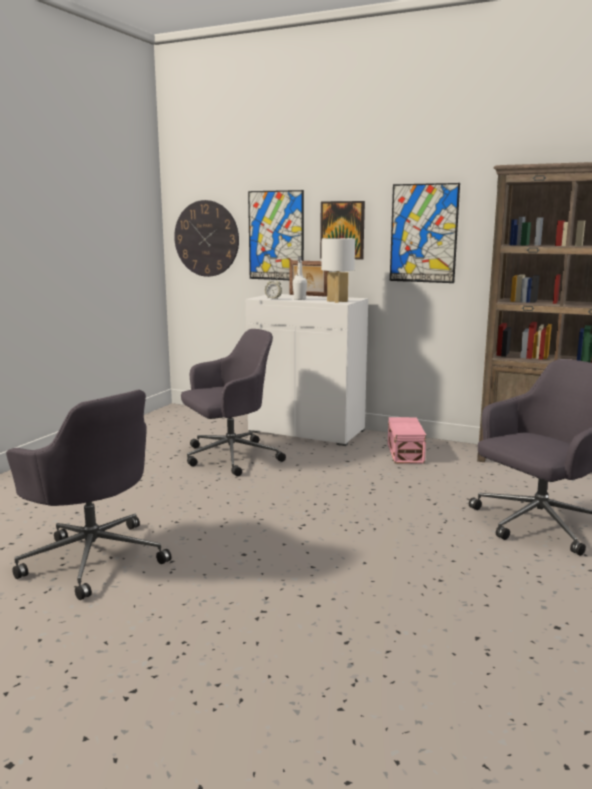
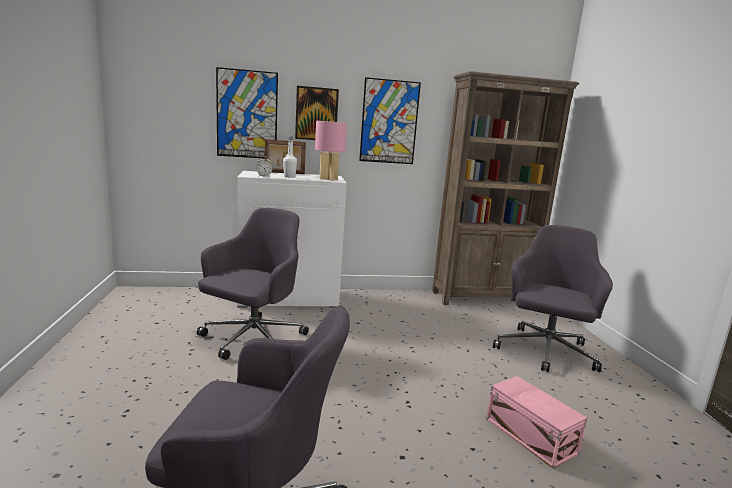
camera: 35 degrees left, 0 degrees up
wall clock [174,200,239,277] -> none
white table lamp [321,238,355,303] -> pink table lamp [315,121,347,181]
pink storage box [388,417,426,464] -> pink storage box moved to [486,376,587,469]

